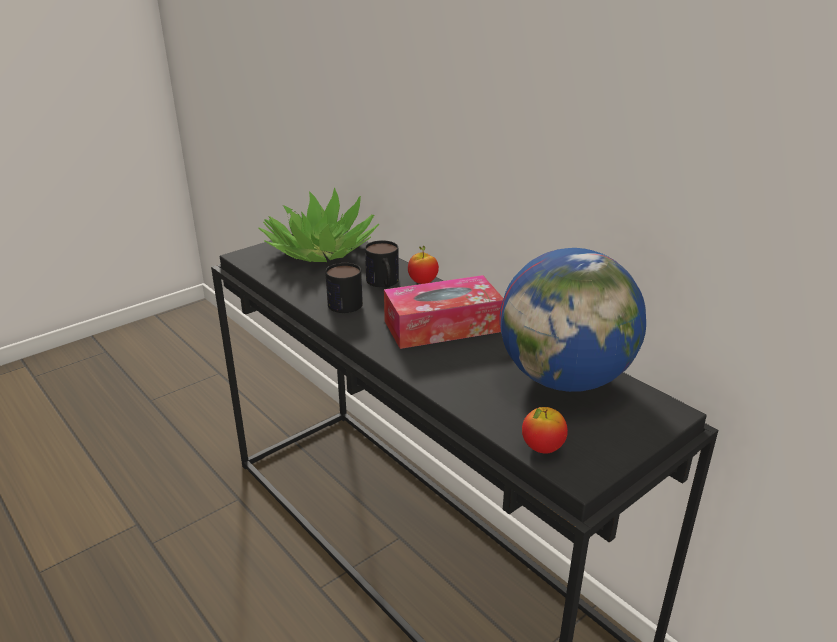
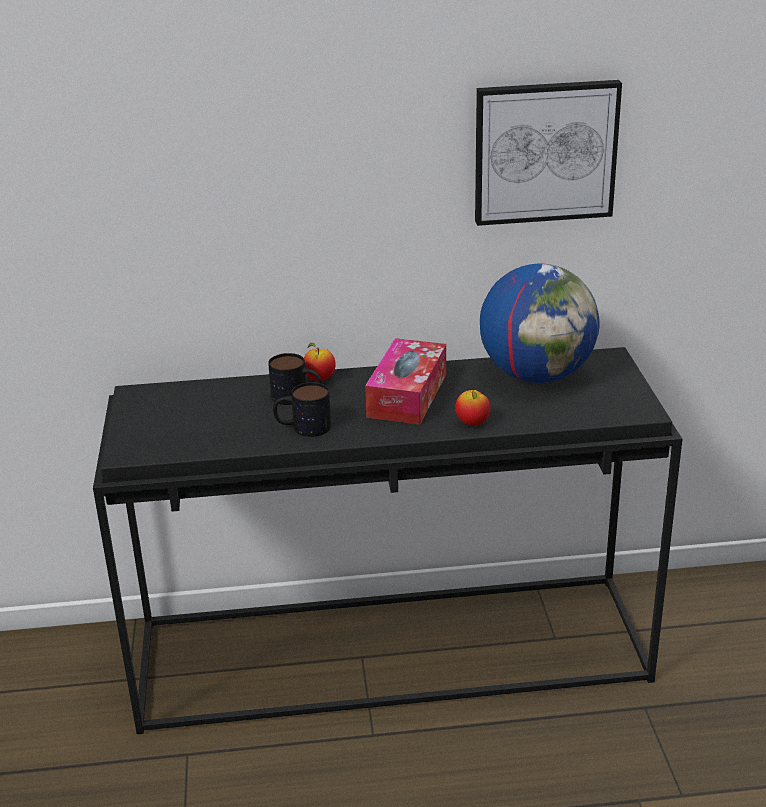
camera: 55 degrees left, 0 degrees up
potted plant [258,188,379,262] -> none
apple [522,407,568,454] -> apple moved to [455,390,490,426]
none -> picture [475,80,622,226]

